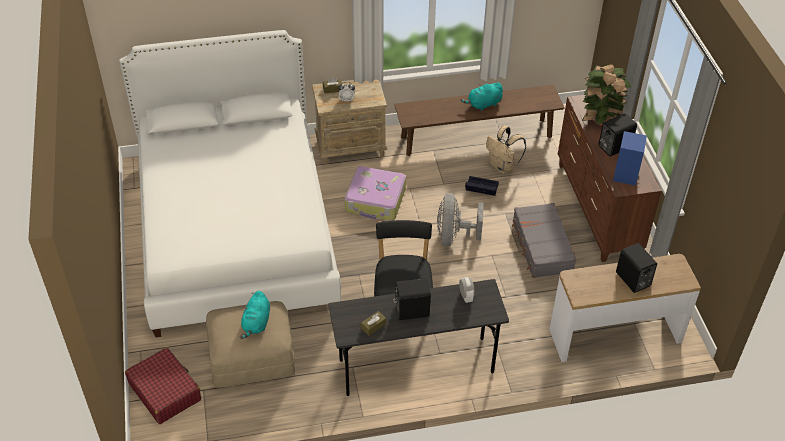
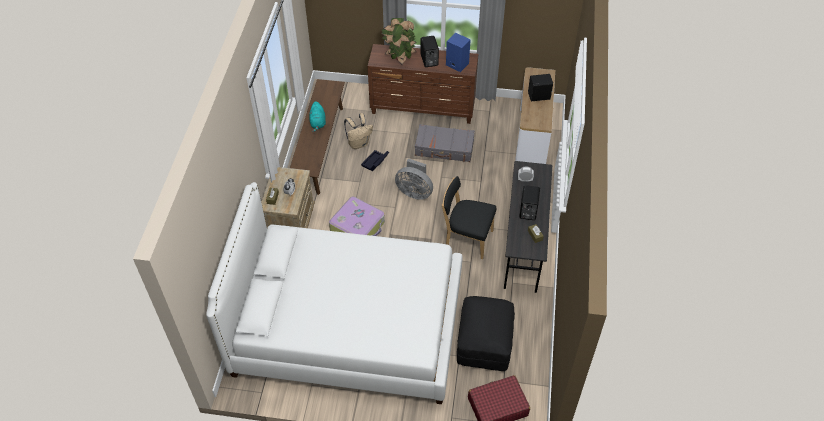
camera: 70 degrees left, 5 degrees up
beige ottoman [206,301,295,388] -> black ottoman [457,296,515,371]
turquoise plush toy [239,291,270,339] -> none

